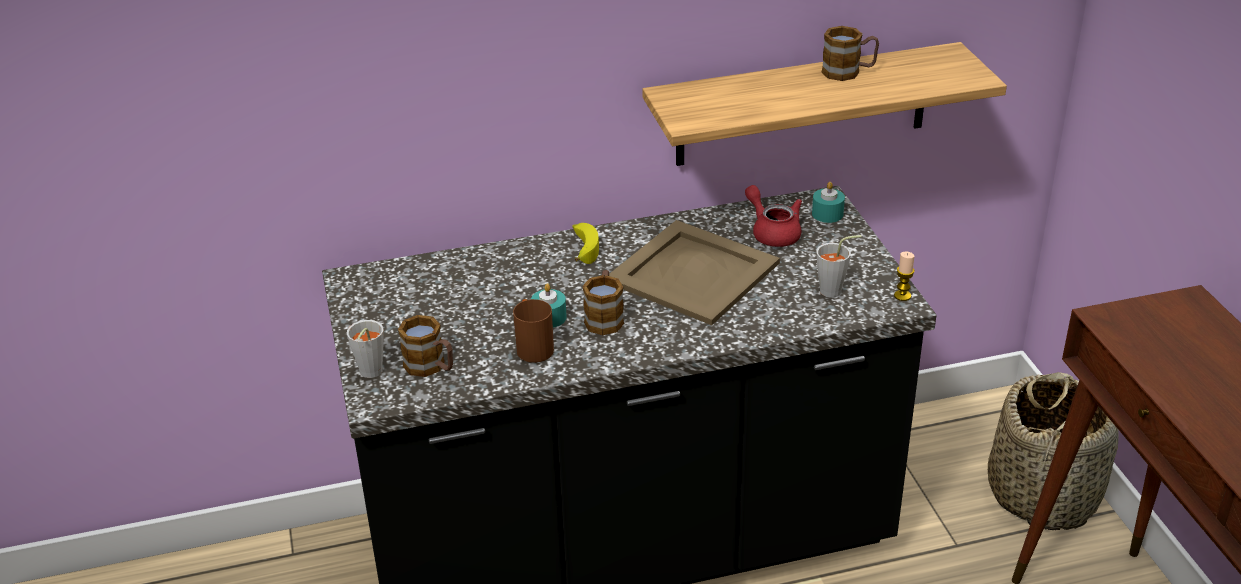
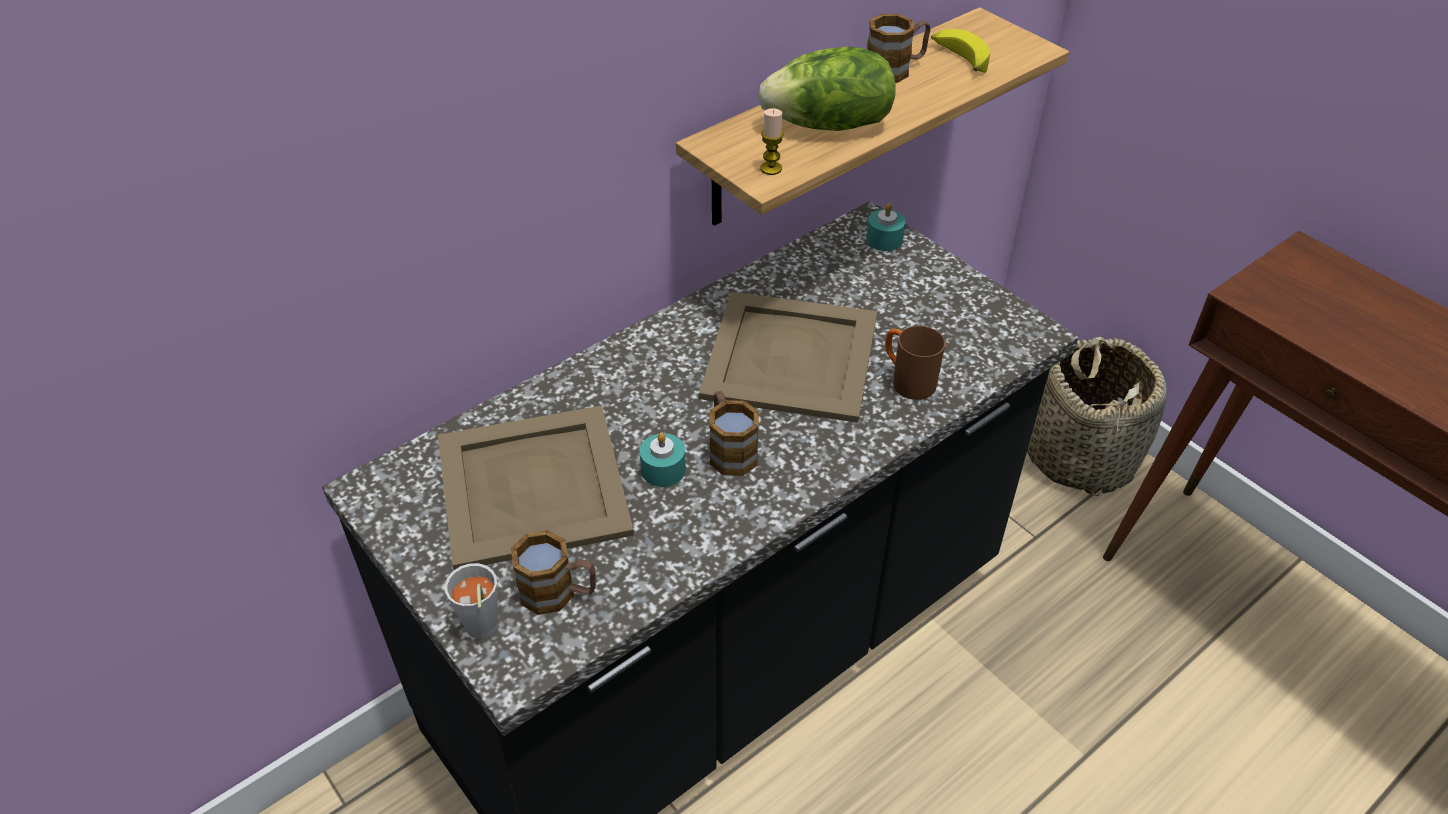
camera: 25 degrees left, 10 degrees up
brown mug [513,299,554,363] -> brown mug moved to [885,326,945,400]
banana [572,223,599,264] -> banana moved to [931,29,990,73]
red teapot [745,185,802,247] -> none
grey cup [817,235,861,298] -> none
candle [894,251,915,301] -> candle moved to [761,108,784,175]
none -> beige tray [438,405,634,570]
none -> lettuce [758,47,896,131]

